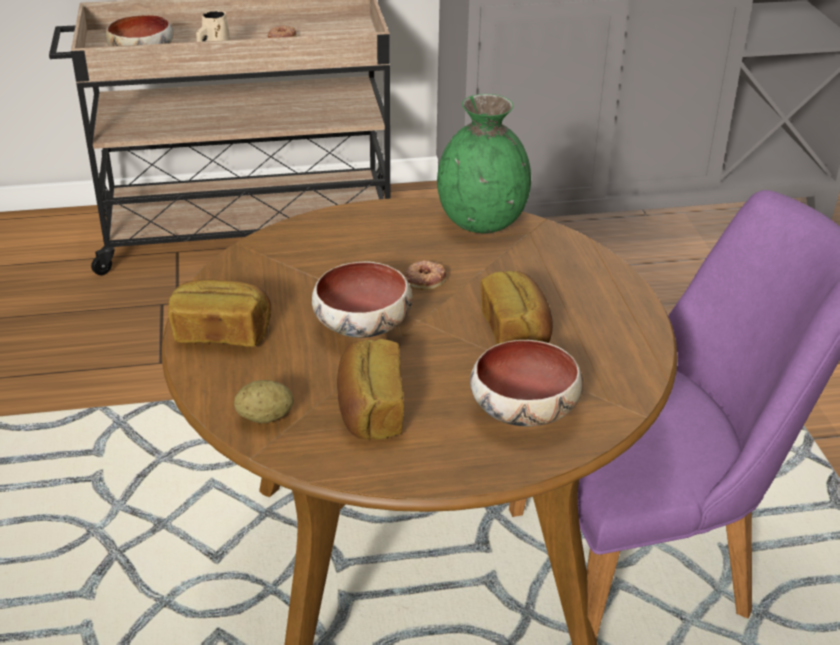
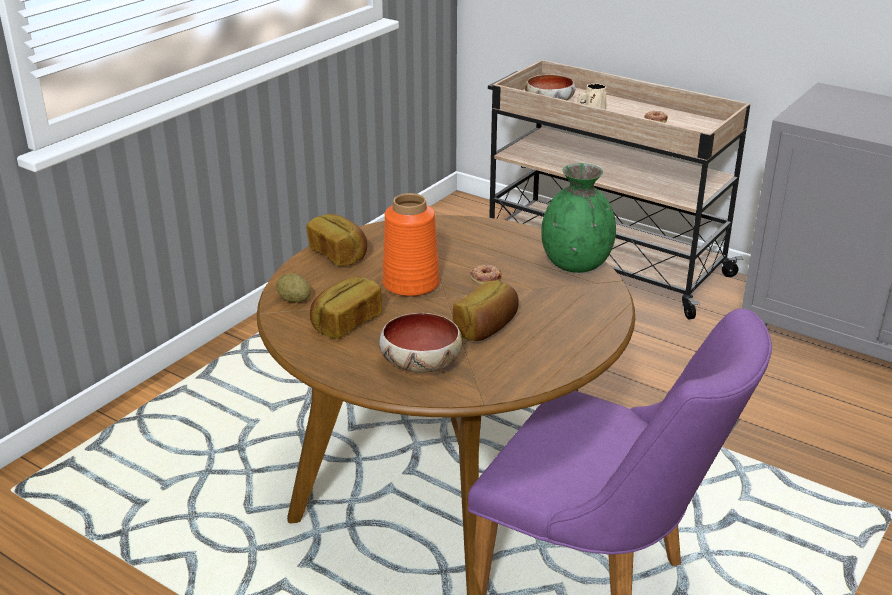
camera: 45 degrees right, 5 degrees down
bowl [312,262,413,338] -> orange vase [383,193,440,297]

